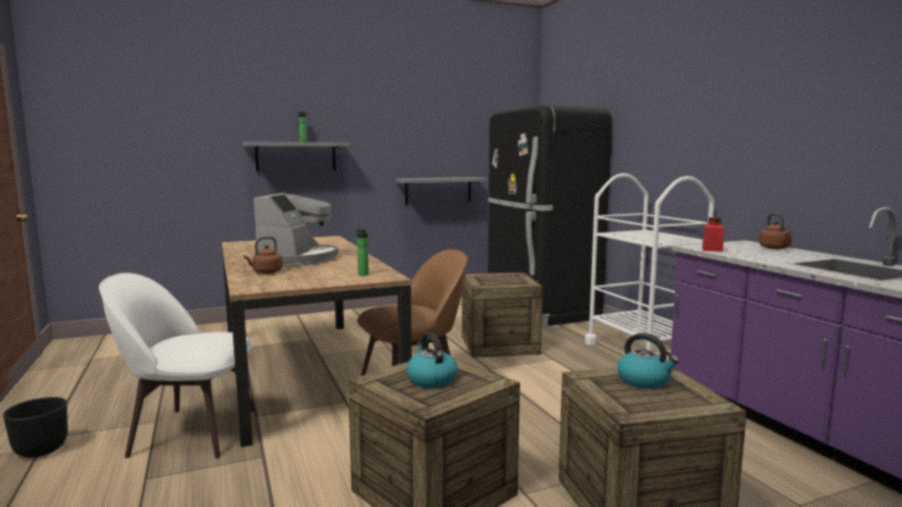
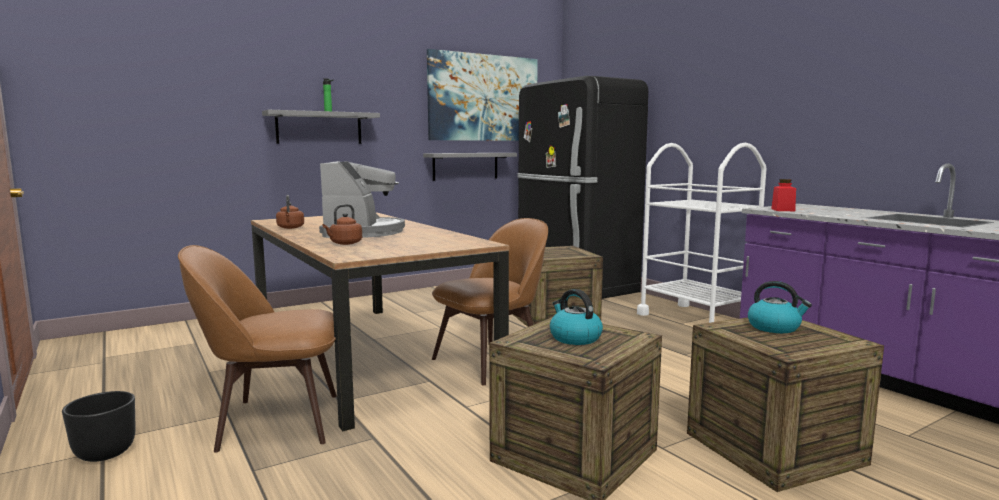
camera: 10 degrees left, 0 degrees up
white chair [99,273,256,459] -> brown chair [178,245,337,453]
bottle [355,229,369,276] -> none
brown kettle [759,213,792,249] -> brown kettle moved to [276,195,304,229]
none -> picture [427,49,538,141]

